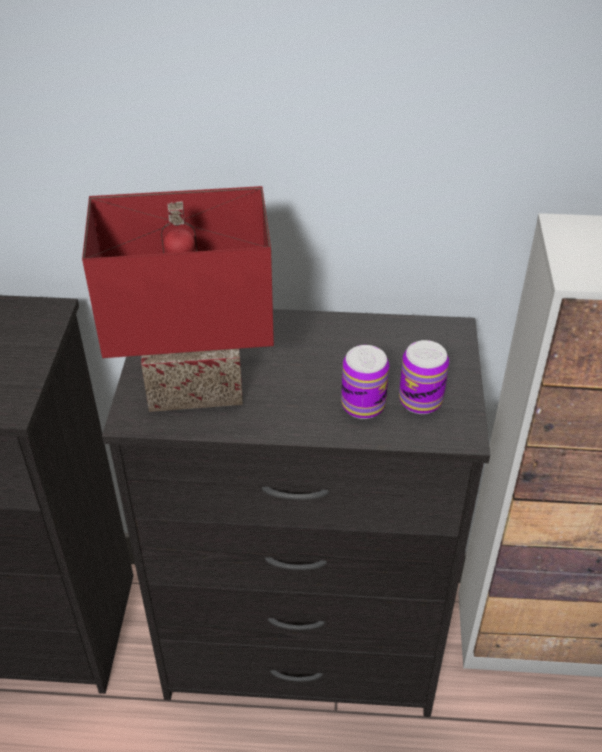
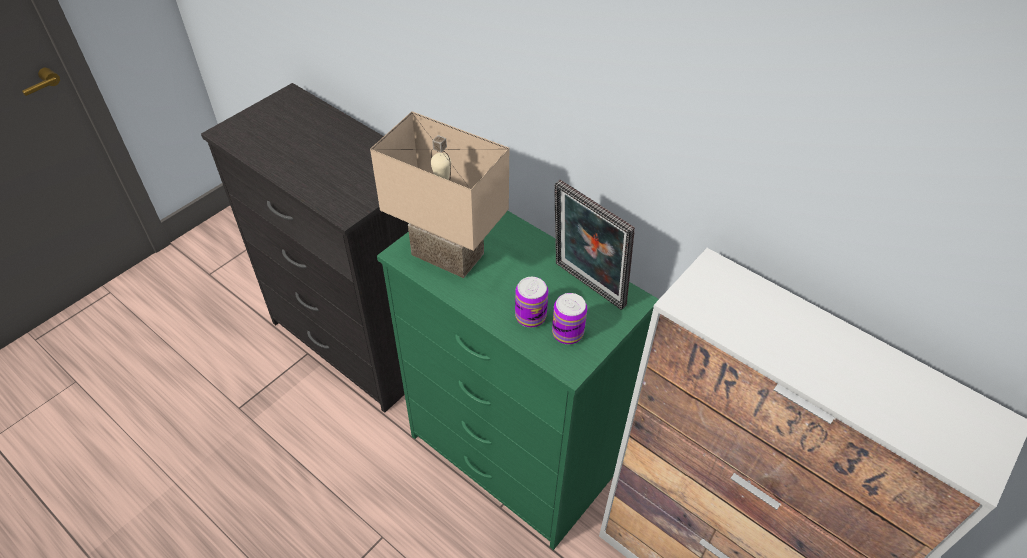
camera: 35 degrees right, 5 degrees up
red table lamp [82,186,274,412] -> beige table lamp [370,111,509,278]
black dresser [102,309,490,717] -> green dresser [377,211,659,550]
none -> picture frame [554,180,635,310]

